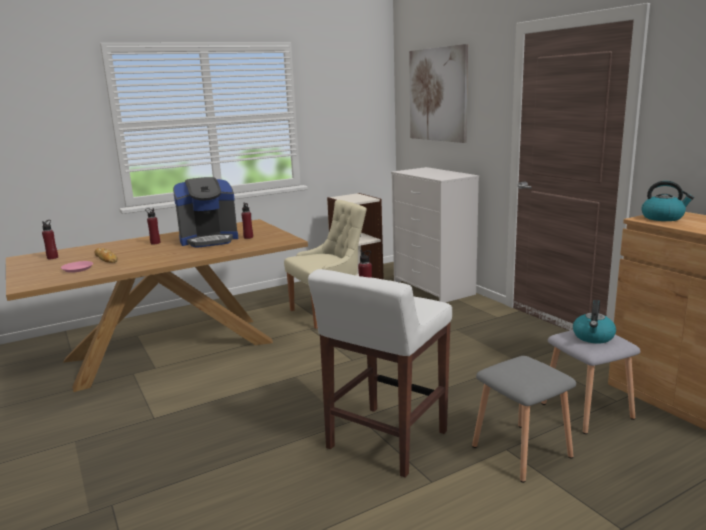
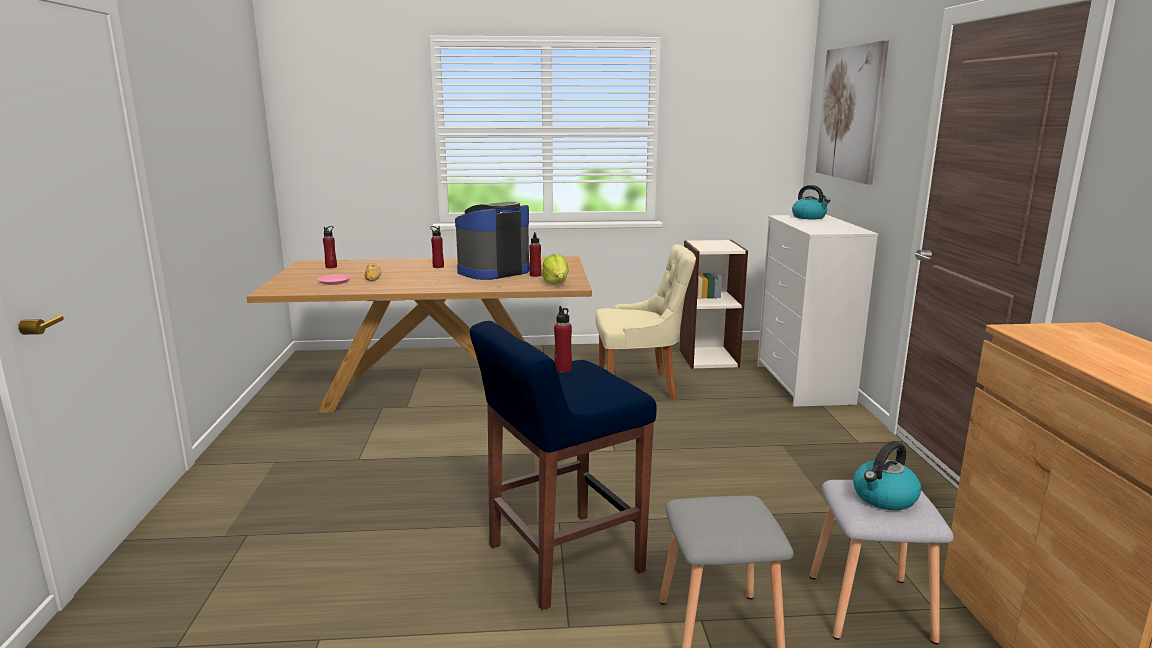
camera: 25 degrees right, 0 degrees up
coffee machine [173,177,238,248] -> coffee machine turned 135 degrees clockwise [455,201,530,280]
white stool [308,269,452,477] -> blue stool [470,321,657,610]
kettle [641,181,694,221] -> kettle moved to [792,185,830,219]
none -> lettuce [542,254,569,285]

